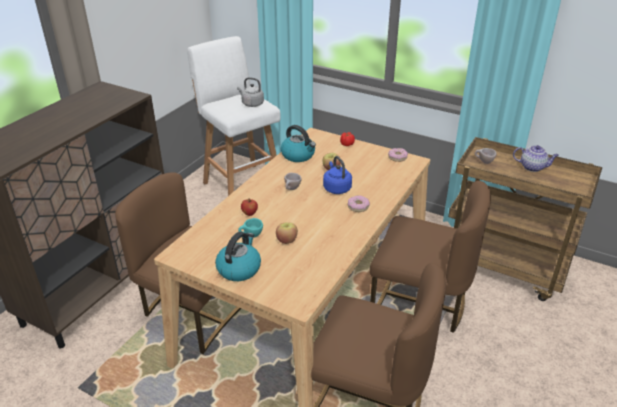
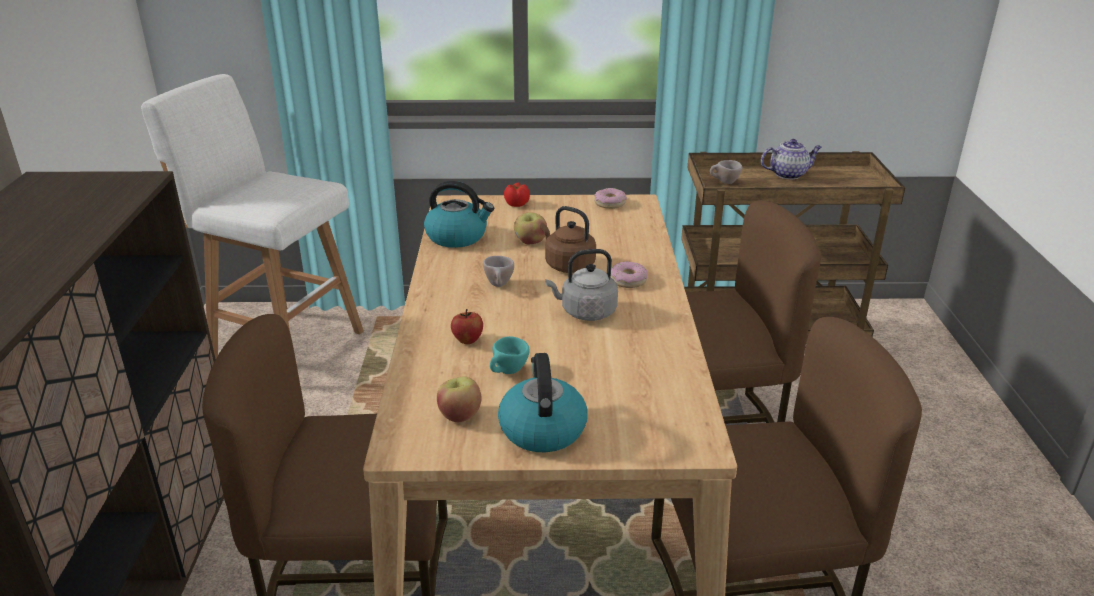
camera: 30 degrees left, 5 degrees down
grey kettle [237,77,264,107] -> grey kettle moved to [545,249,618,321]
apple [276,223,298,244] -> apple moved to [437,377,482,422]
blue kettle [323,156,352,194] -> brown kettle [540,206,596,273]

